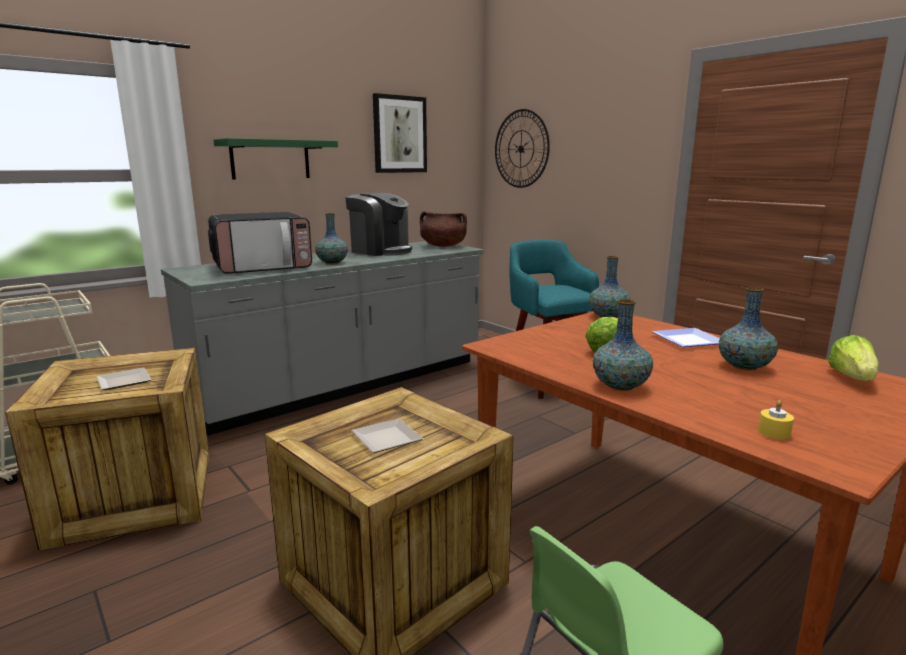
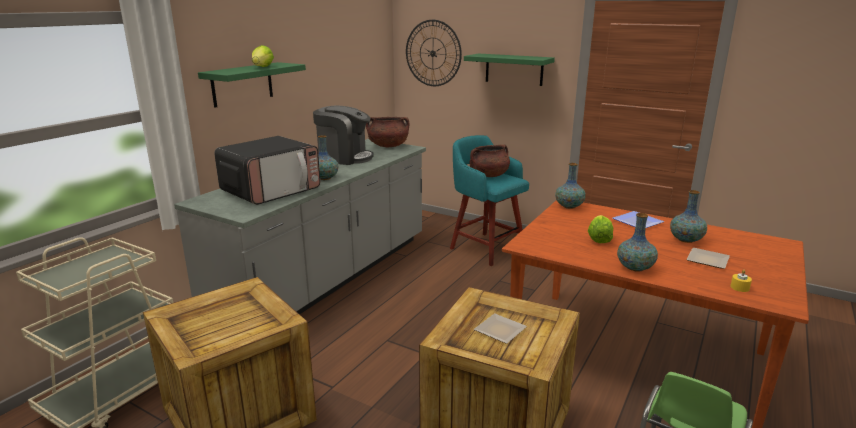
camera: 20 degrees left, 5 degrees up
plate [97,368,152,390] -> plate moved to [686,248,730,269]
picture [373,93,427,173] -> none
lettuce [828,335,879,381] -> lettuce moved to [252,45,274,67]
none -> green shelf [464,53,555,86]
none -> brown cooking pot [470,145,510,177]

